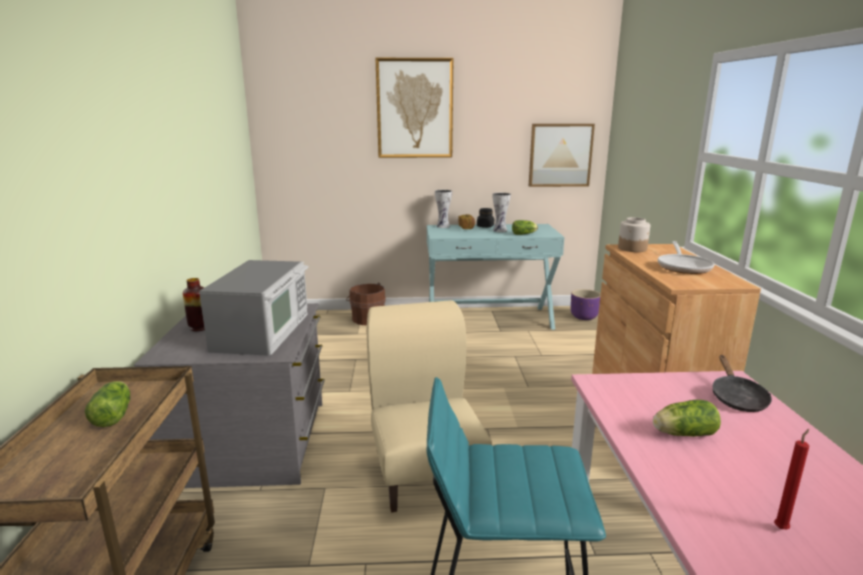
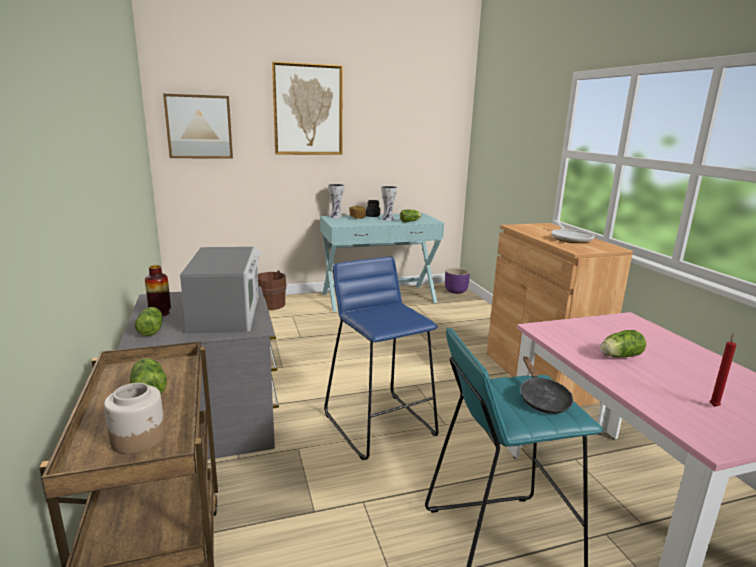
camera: 15 degrees left, 0 degrees up
beige chair [367,300,492,513] -> blue stool [324,257,439,460]
picture [529,124,595,187] -> picture moved to [163,94,233,158]
jar [618,217,650,252] -> jar moved to [104,383,165,454]
black frying pan [712,355,772,412] -> black frying pan moved to [520,356,573,414]
none -> lettuce [135,307,163,336]

